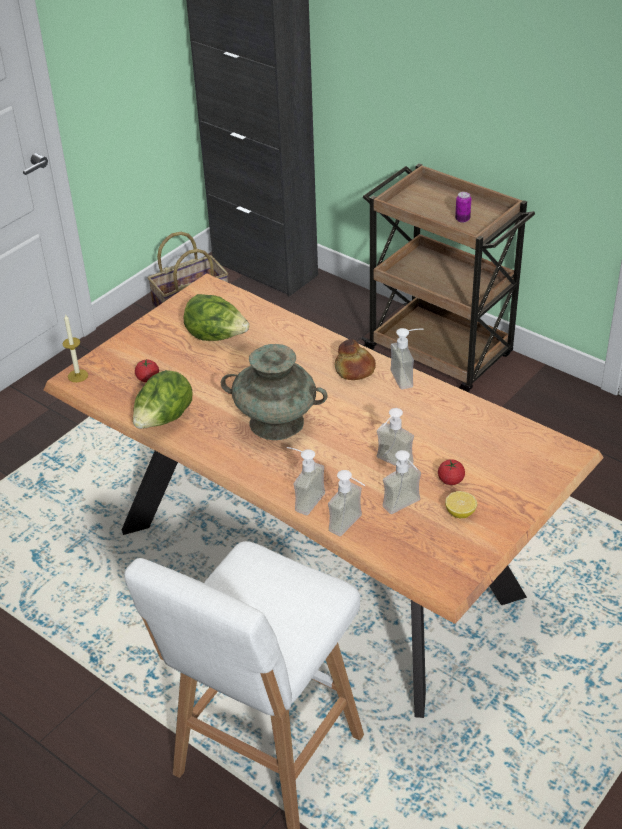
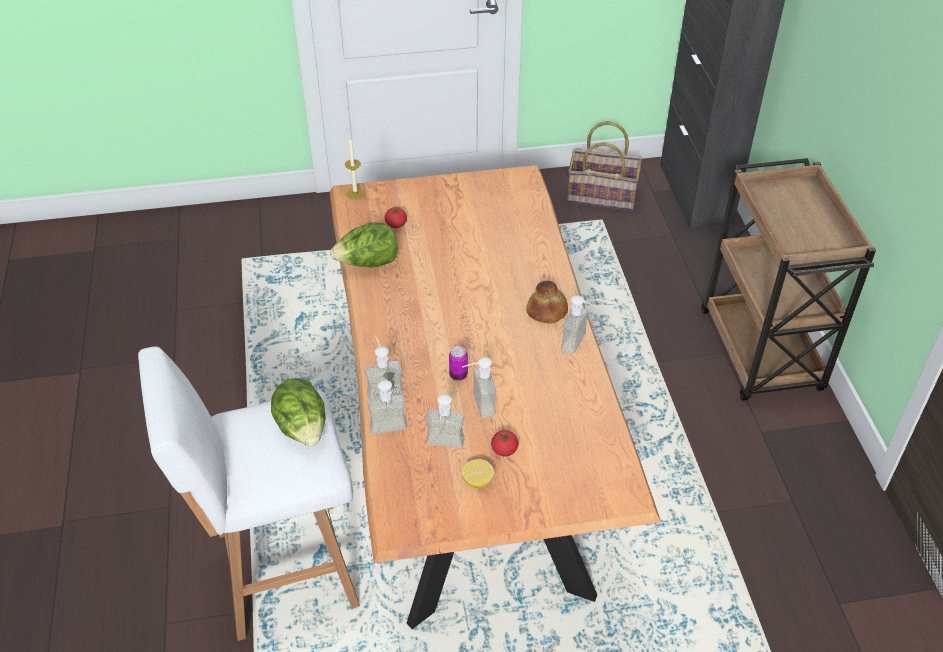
camera: 40 degrees right, 5 degrees up
lettuce [184,294,249,341] -> lettuce moved to [271,378,326,446]
turquoise vase [221,344,328,440] -> none
can [455,192,471,223] -> can moved to [449,346,468,381]

